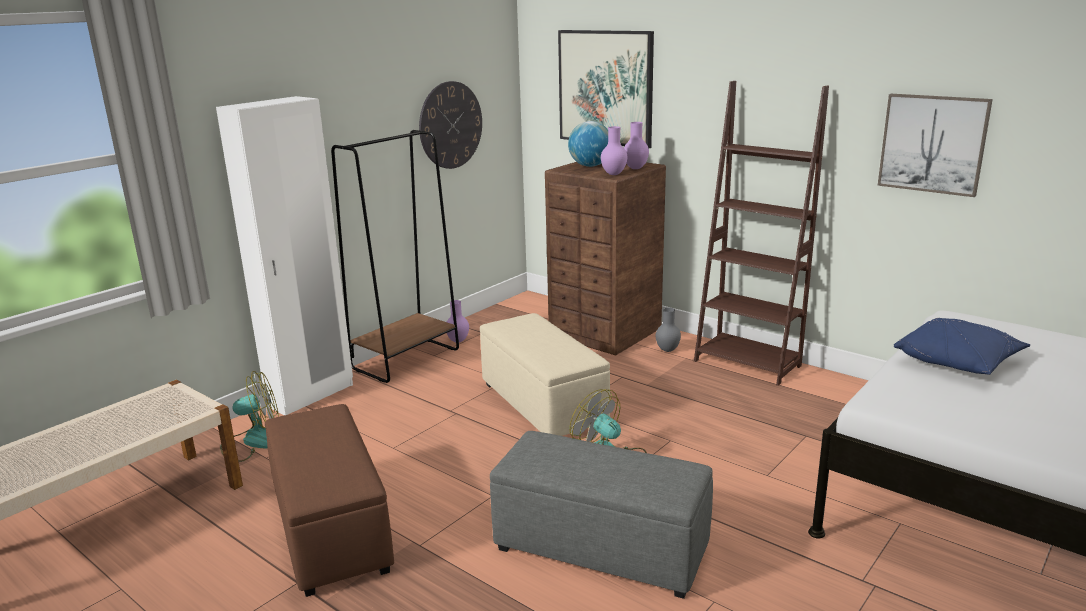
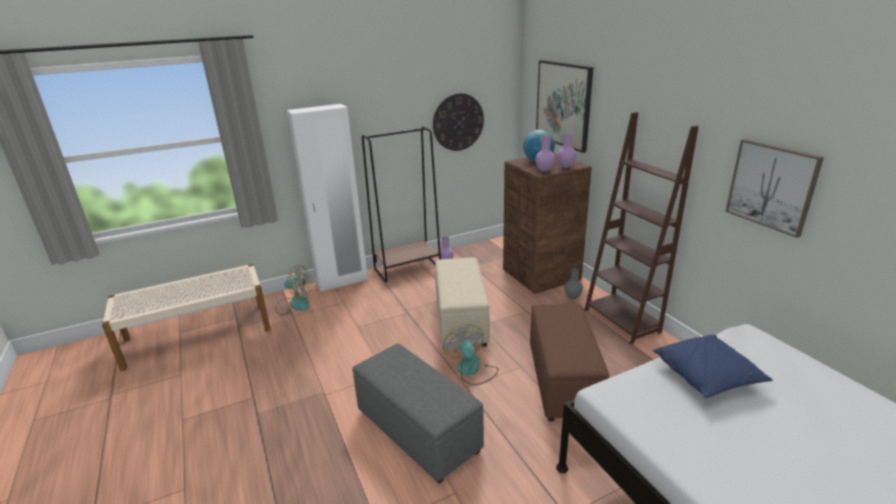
camera: 25 degrees right, 5 degrees up
brown ottoman [265,404,394,597] -> brown ottoman moved to [530,304,609,421]

